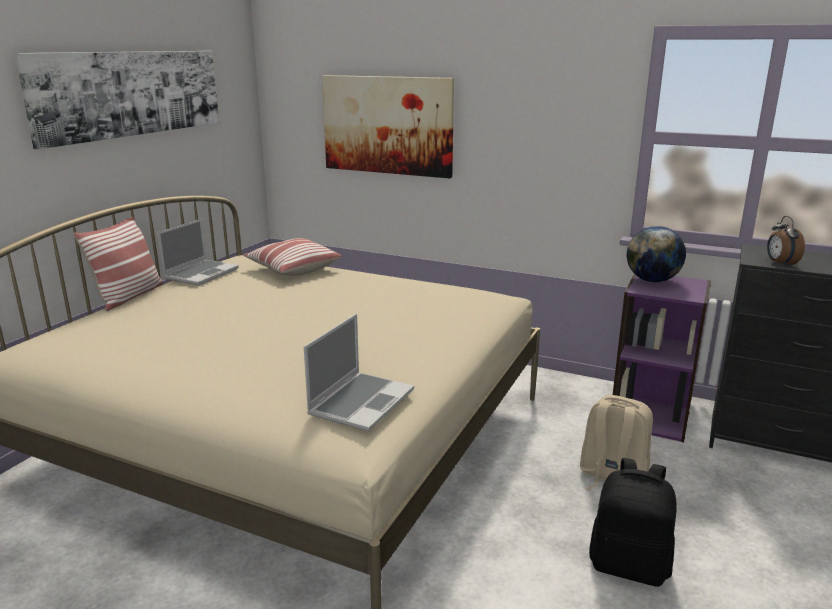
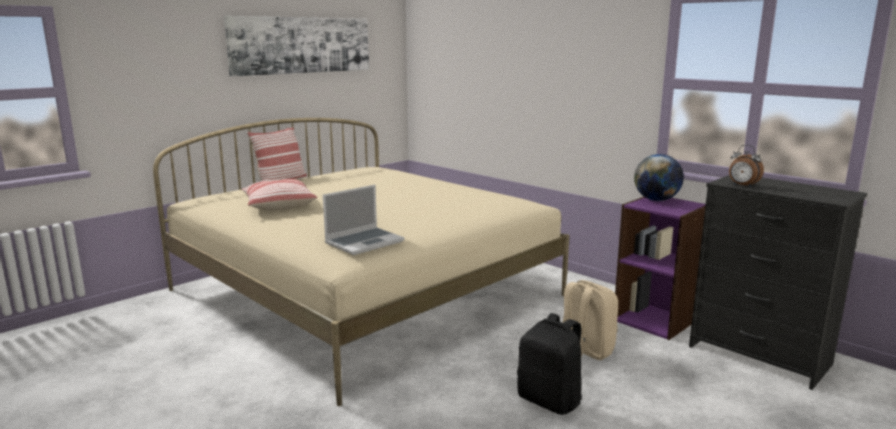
camera: 20 degrees right, 5 degrees down
laptop [158,219,239,285] -> none
pillow [243,238,342,276] -> pillow moved to [242,179,317,211]
picture [322,75,454,178] -> none
alarm clock [767,216,805,267] -> alarm clock turned 60 degrees counterclockwise [729,145,764,187]

